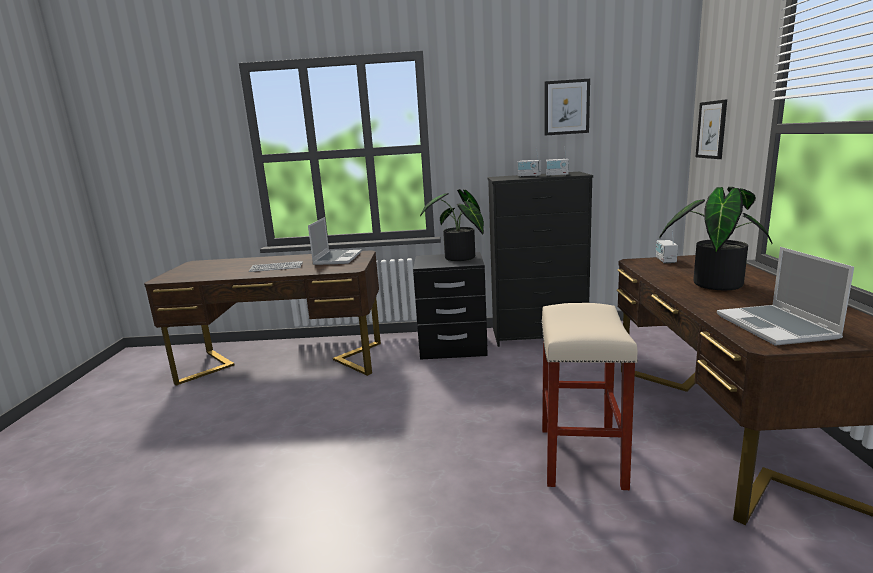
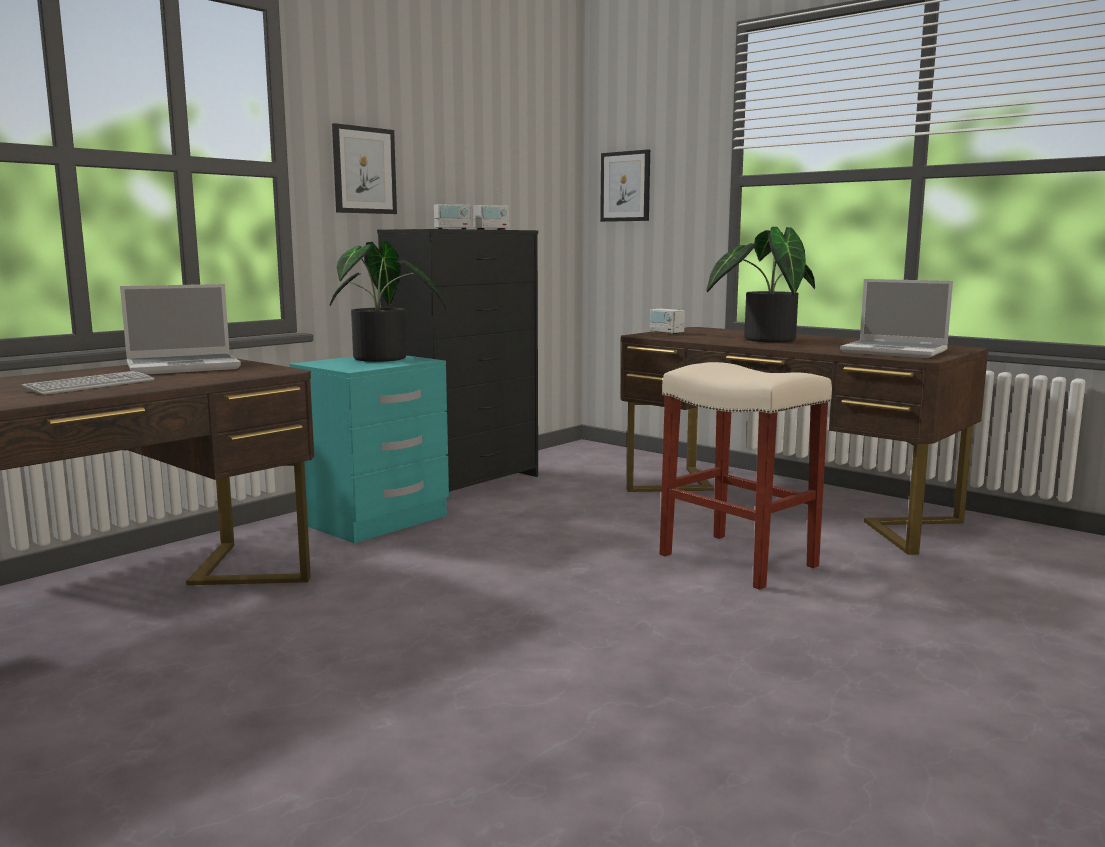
camera: 50 degrees left, 5 degrees down
laptop [308,217,361,265] -> laptop turned 105 degrees clockwise [120,284,241,375]
black nightstand [413,252,488,360] -> turquoise nightstand [289,356,449,543]
picture [544,79,590,136] -> picture moved to [332,123,397,214]

